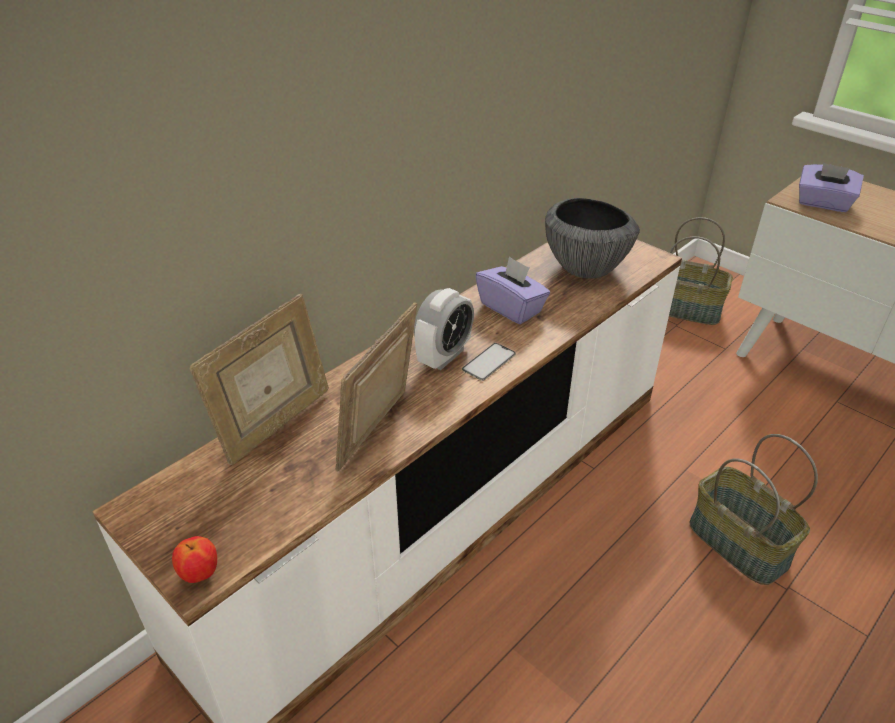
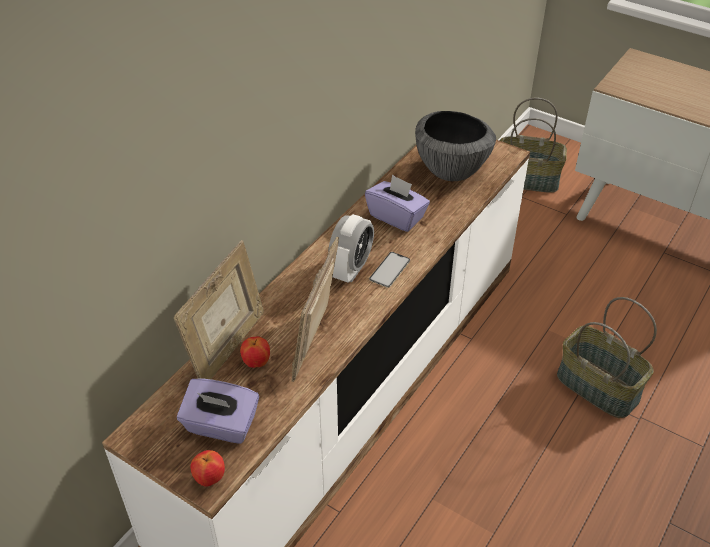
camera: 10 degrees left, 5 degrees up
purple tissue box [799,163,864,212] -> purple tissue box moved to [177,378,259,444]
none -> apple [240,337,270,368]

